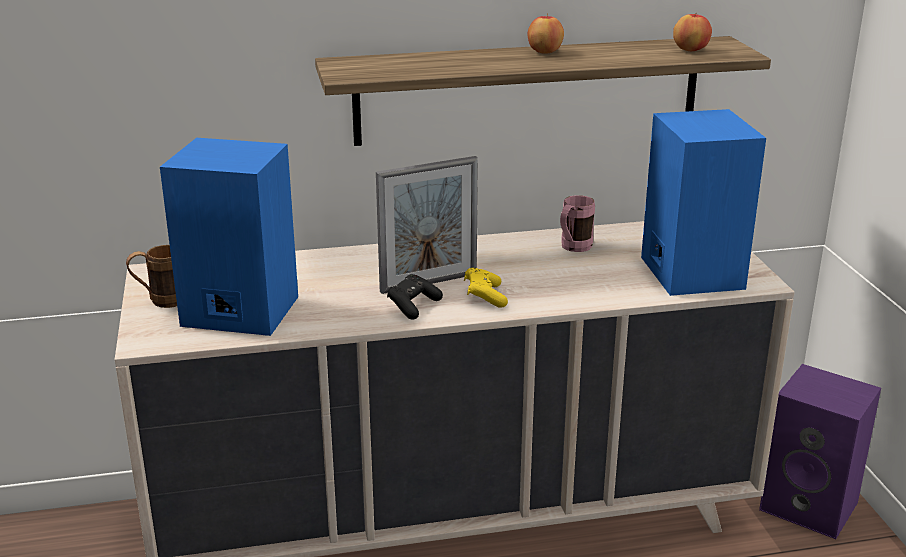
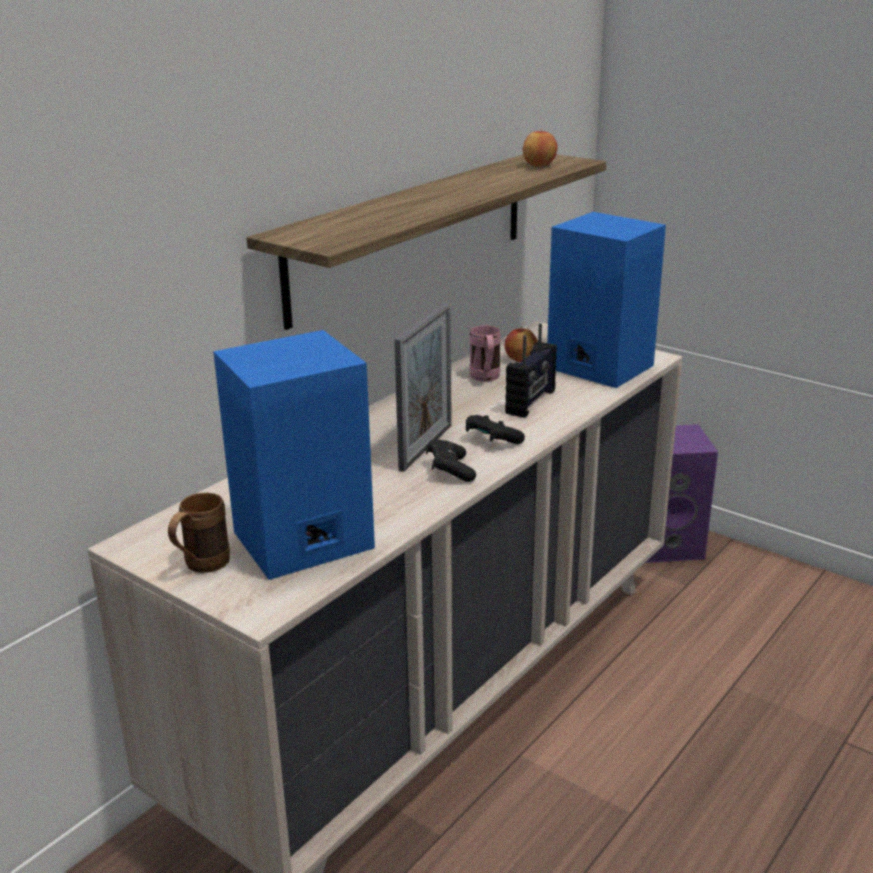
camera: 40 degrees left, 0 degrees up
yellow game controller [464,268,508,308] -> black game controller [466,415,525,444]
apple [527,13,564,54] -> apple moved to [505,327,538,362]
none -> radio [505,323,557,418]

